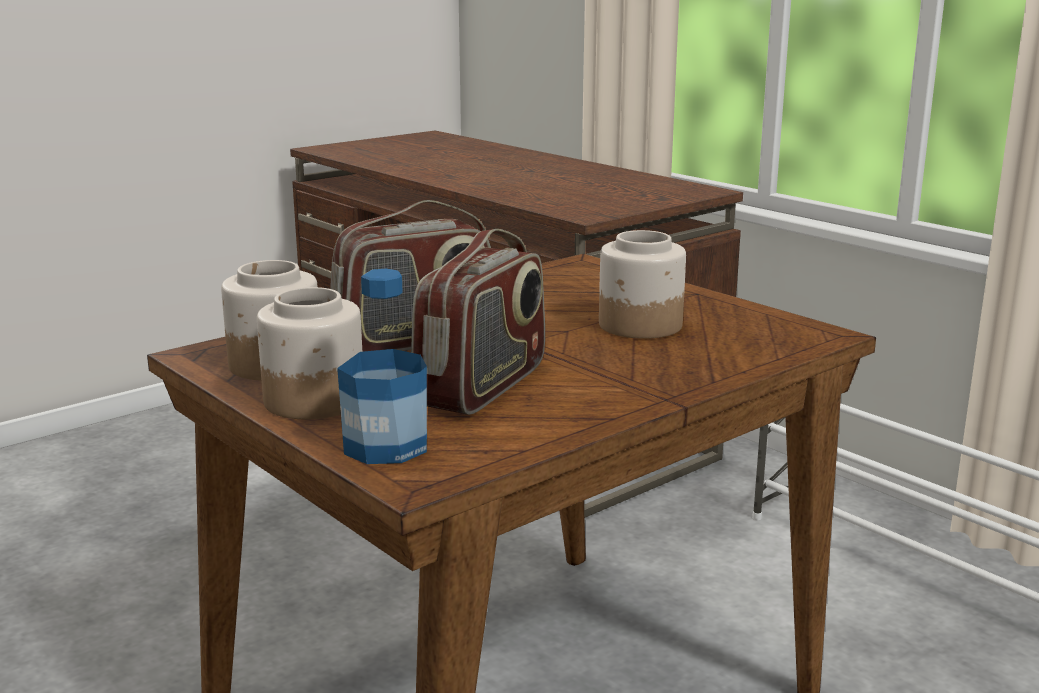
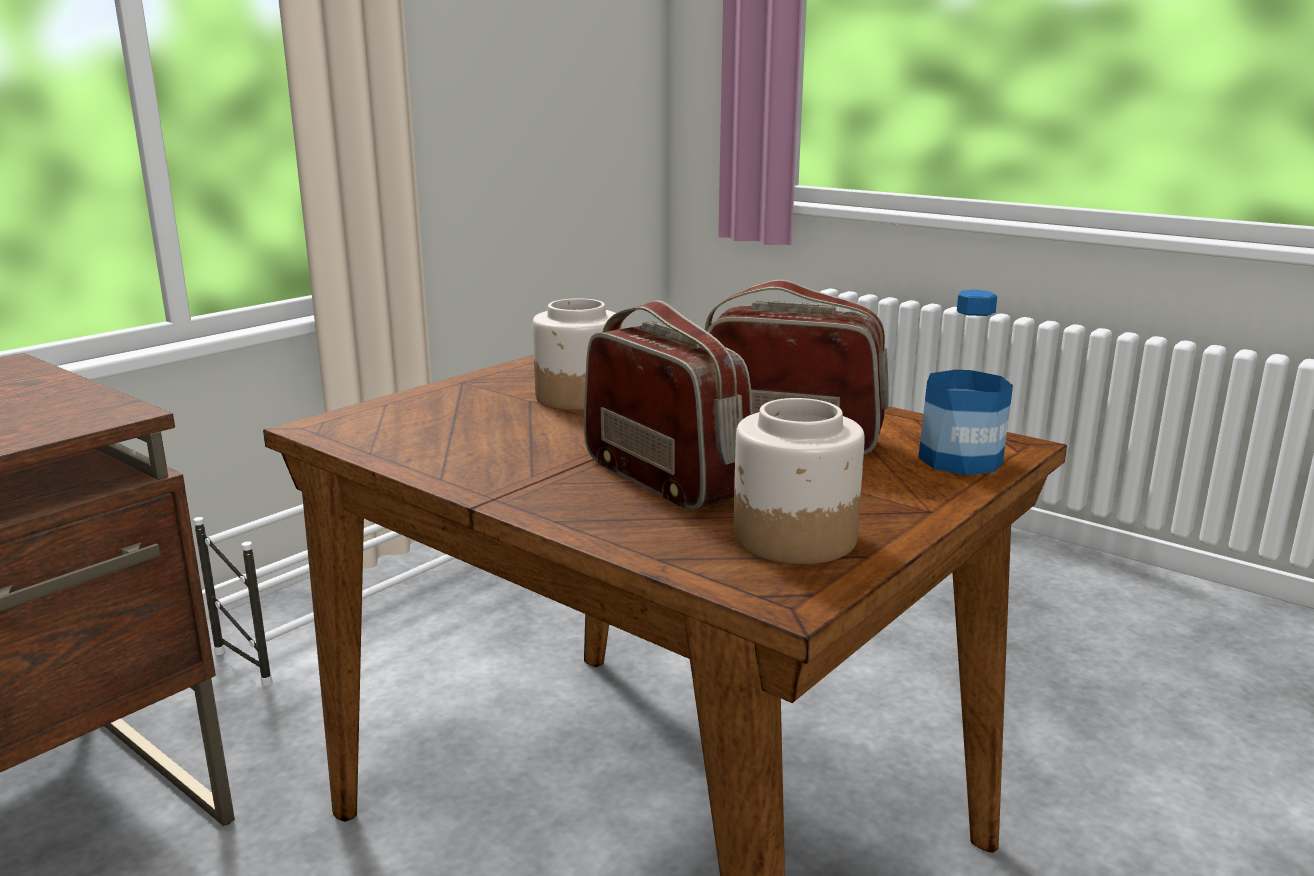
camera: 100 degrees left, 0 degrees up
jar [257,287,362,419] -> none

